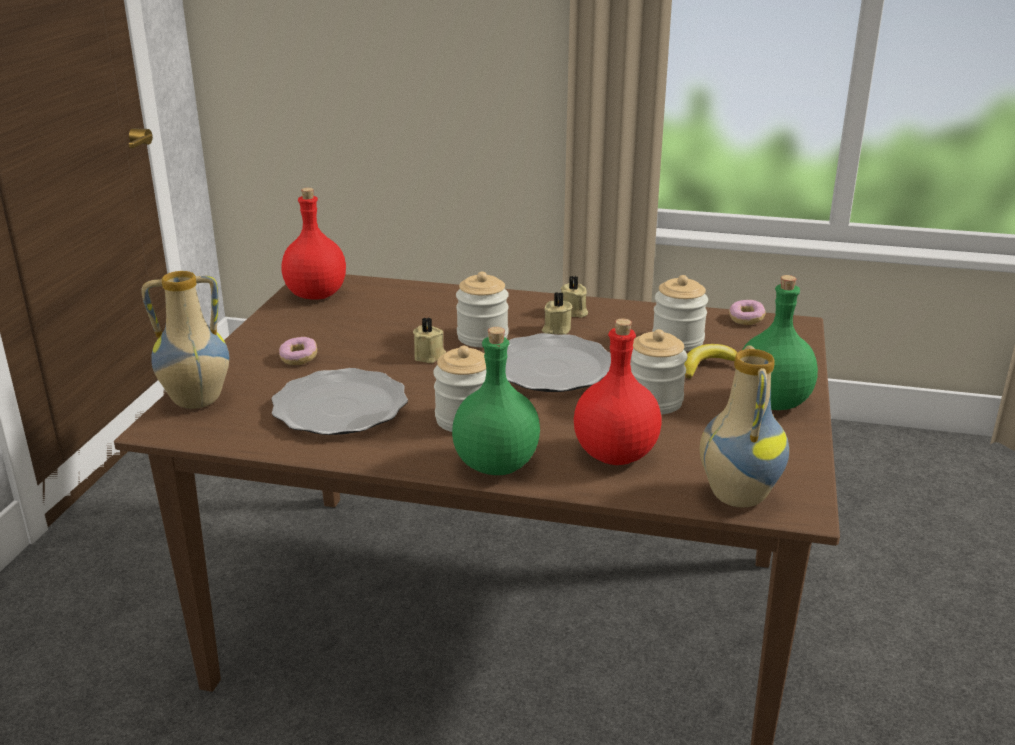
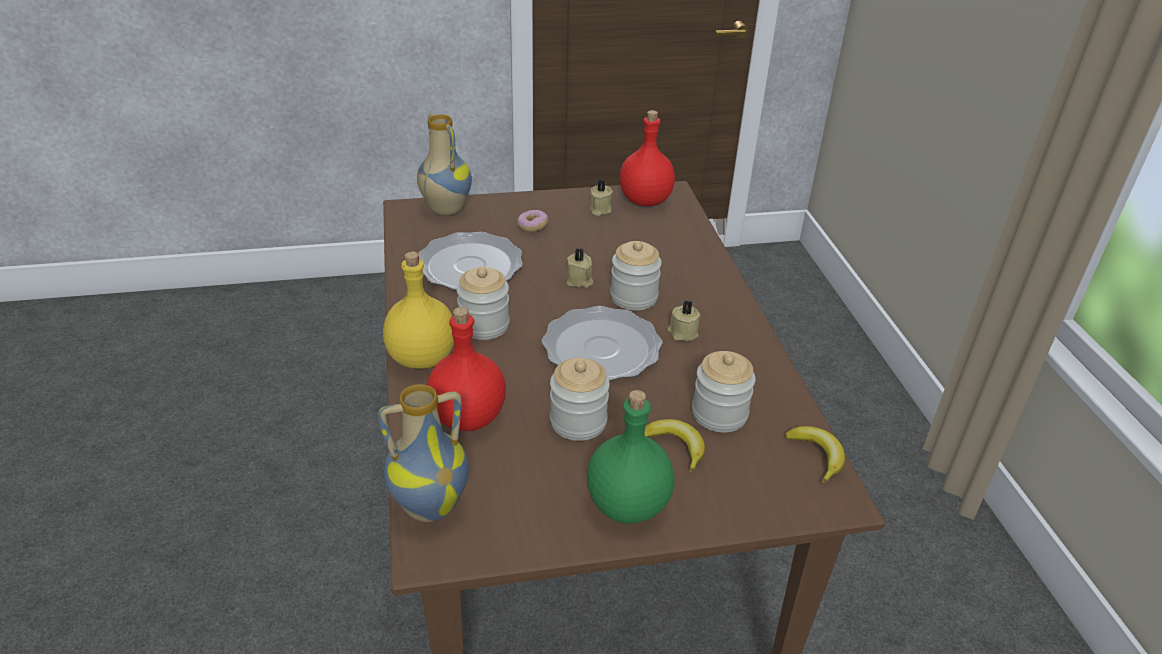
camera: 65 degrees right, 10 degrees up
green bottle [452,327,540,475] -> yellow bottle [383,252,454,369]
beige candle [561,276,588,318] -> beige candle moved to [589,179,613,216]
donut [729,300,766,325] -> banana [785,426,845,483]

